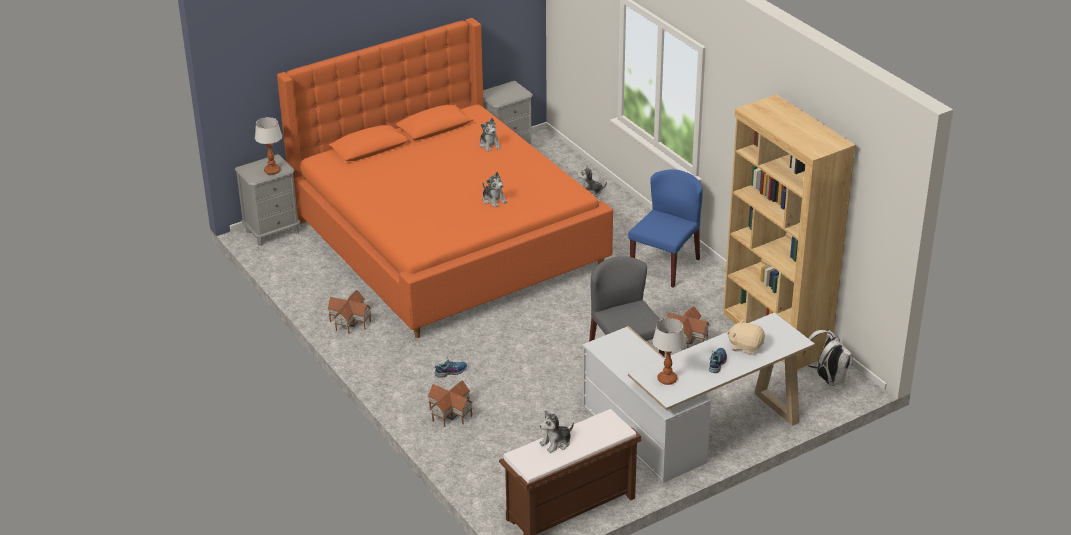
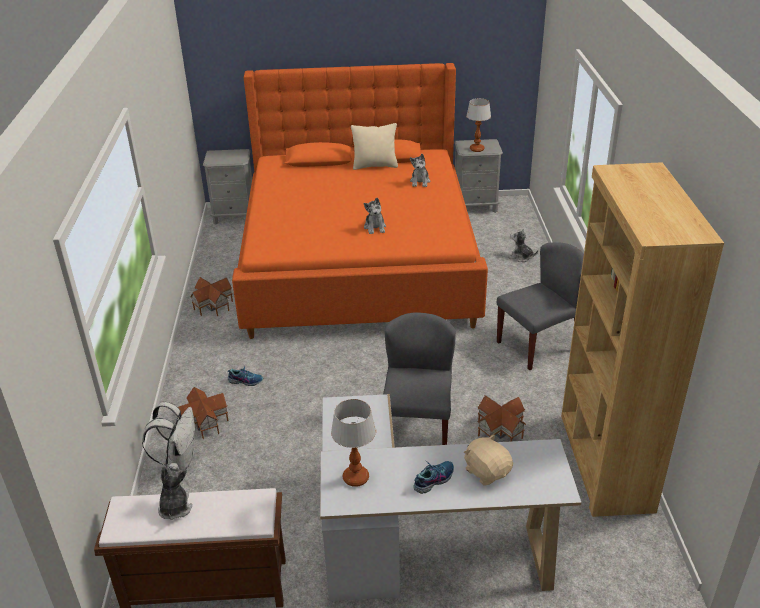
camera: 30 degrees right, 0 degrees up
table lamp [255,117,282,175] -> table lamp moved to [466,98,491,152]
plush toy [539,410,574,453] -> plush toy turned 90 degrees clockwise [158,463,192,520]
blue chair [628,169,703,288] -> grey chair [497,242,584,370]
white backpack [803,330,853,386] -> white backpack moved to [142,402,195,470]
none -> beige pillow [351,123,398,170]

